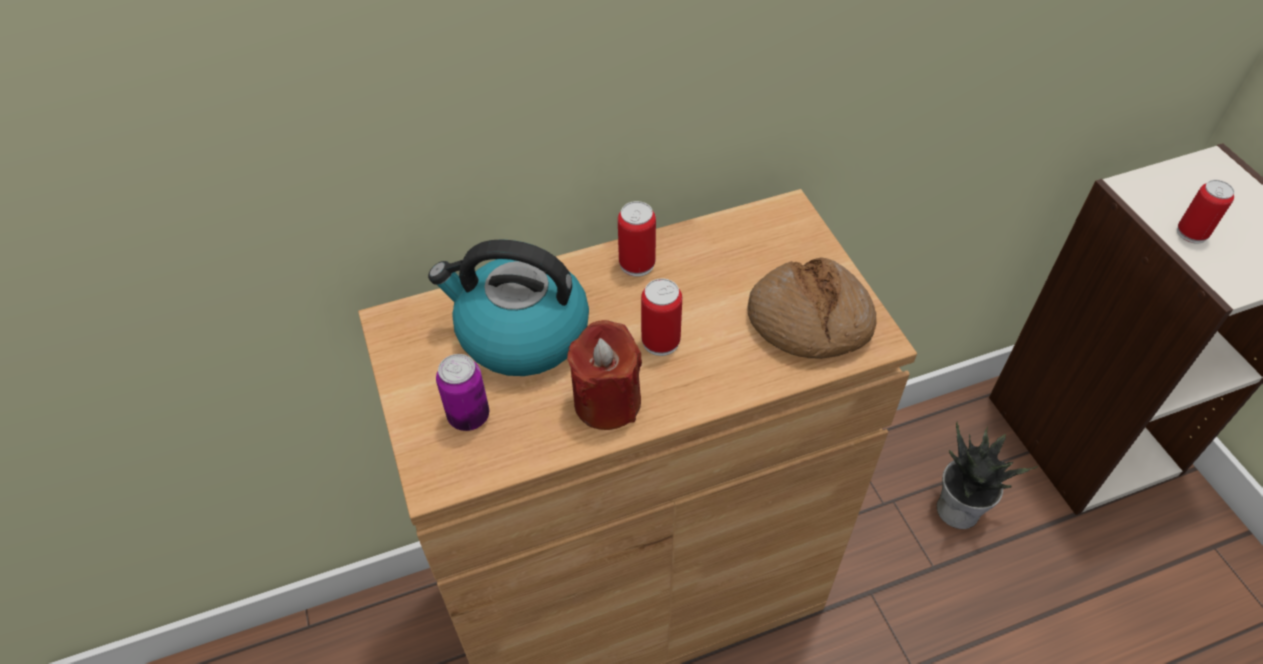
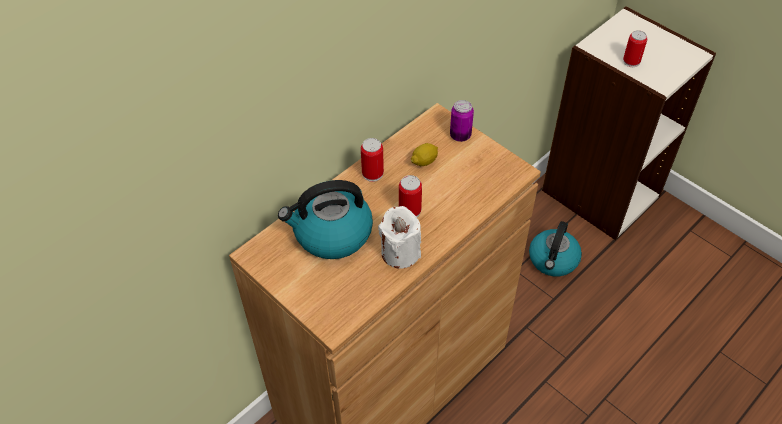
camera: 25 degrees left, 0 degrees up
can [436,354,489,431] -> can moved to [450,100,474,142]
red candle [567,320,642,430] -> white candle [378,206,421,269]
bread [747,257,877,359] -> none
potted plant [937,422,1038,529] -> kettle [529,221,582,276]
none -> lemon [411,143,438,166]

